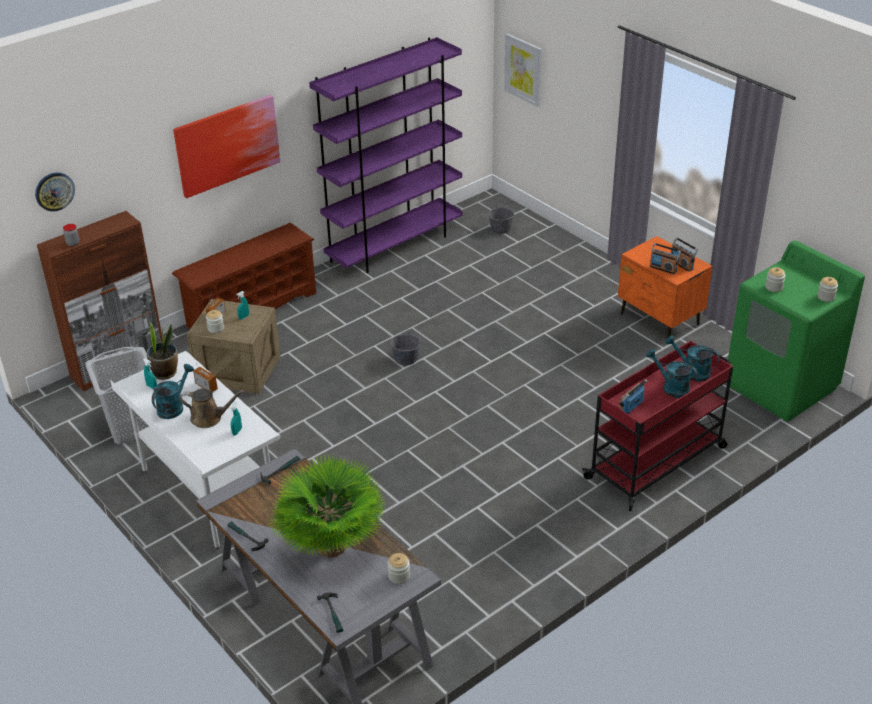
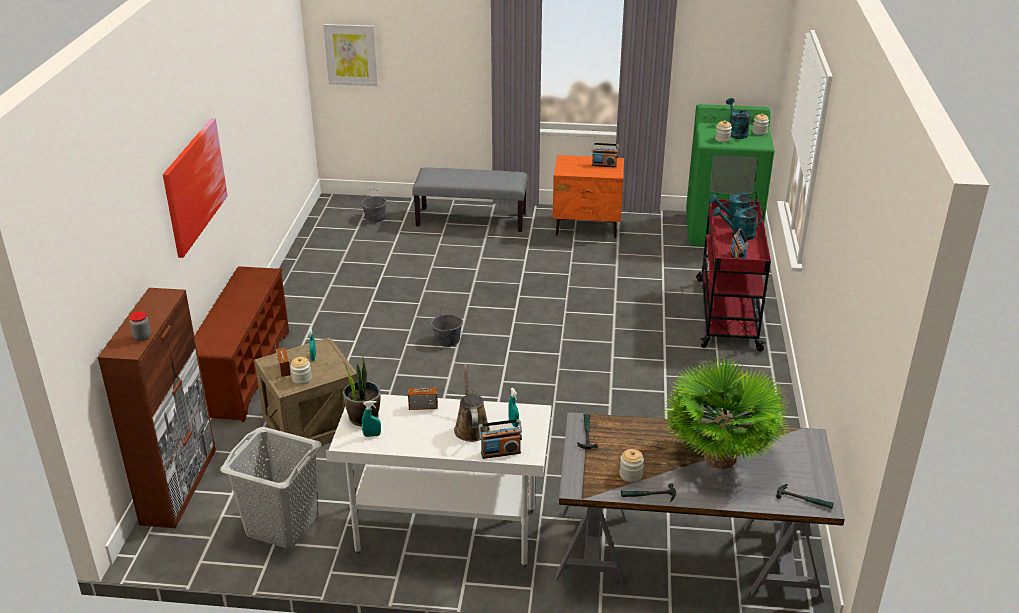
camera: 45 degrees left, 5 degrees down
wall clock [35,173,75,211] -> none
turquoise watering can [152,364,194,419] -> turquoise watering can moved to [726,98,751,139]
brown watering can [179,389,244,428] -> brown watering can turned 60 degrees counterclockwise [454,364,490,442]
purple bookcase [309,37,462,273] -> none
jar [388,553,410,584] -> jar moved to [620,449,644,482]
radio [650,243,681,274] -> radio moved to [478,419,522,459]
none -> grey bench [412,167,528,232]

